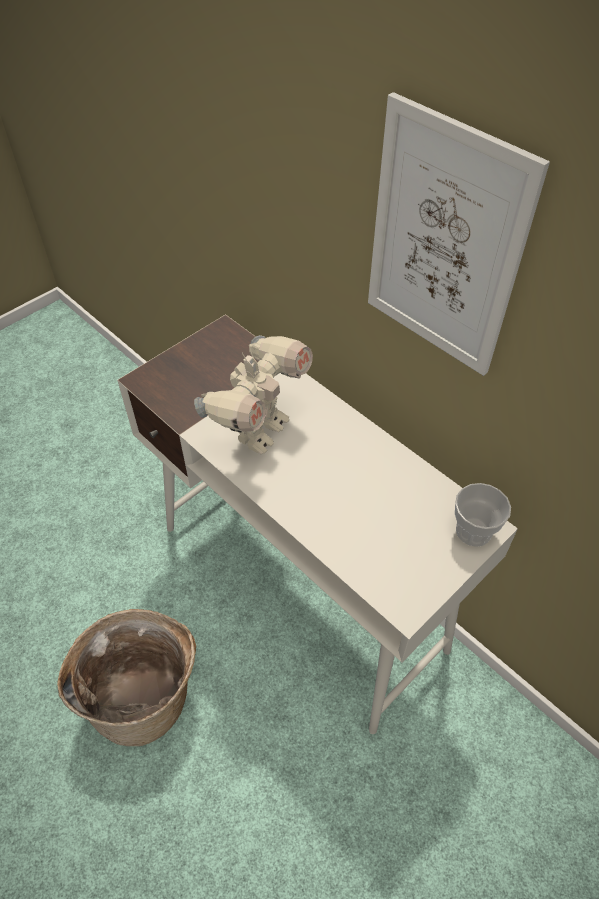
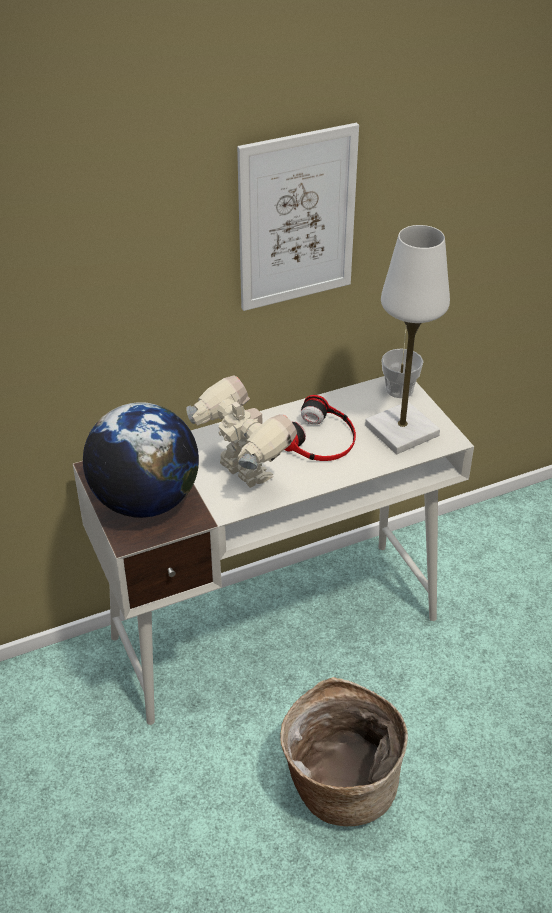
camera: 70 degrees left, 10 degrees down
none -> globe [83,402,199,518]
none -> headphones [285,395,356,461]
none -> white table lamp [365,225,450,454]

